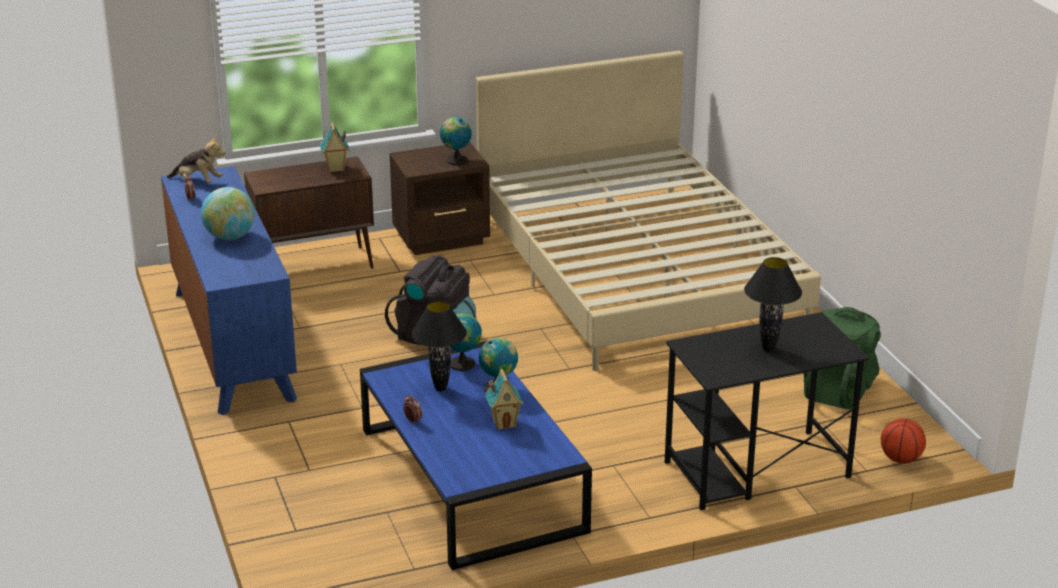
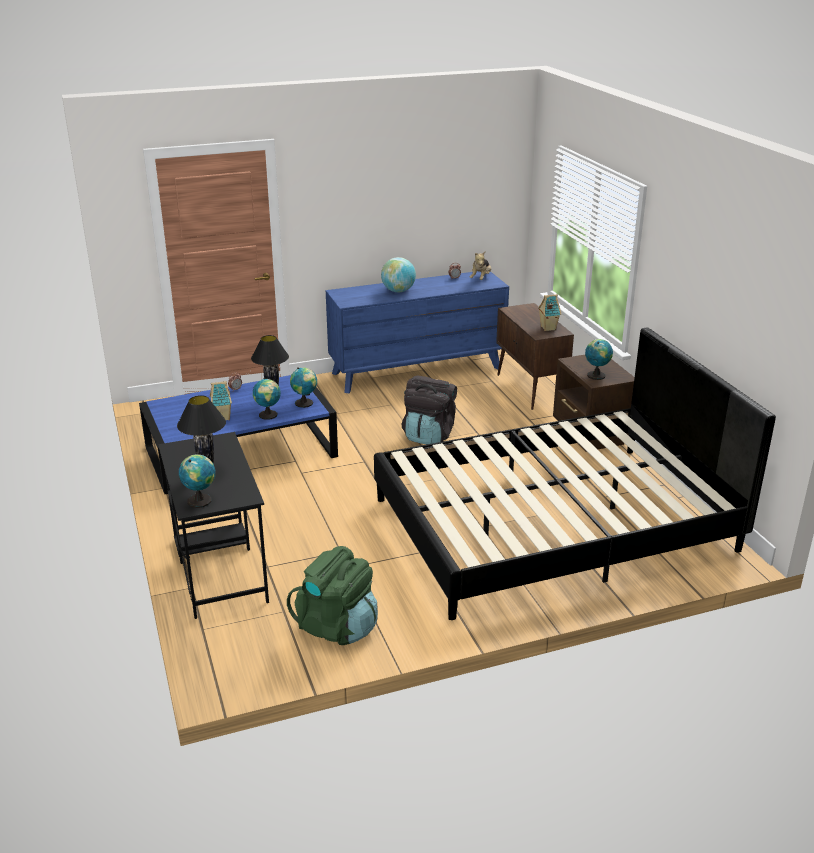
camera: 90 degrees right, 0 degrees up
beige bed [476,50,821,371] -> black bed [374,328,776,620]
basketball [881,418,926,463] -> none
none -> globe [179,455,215,508]

